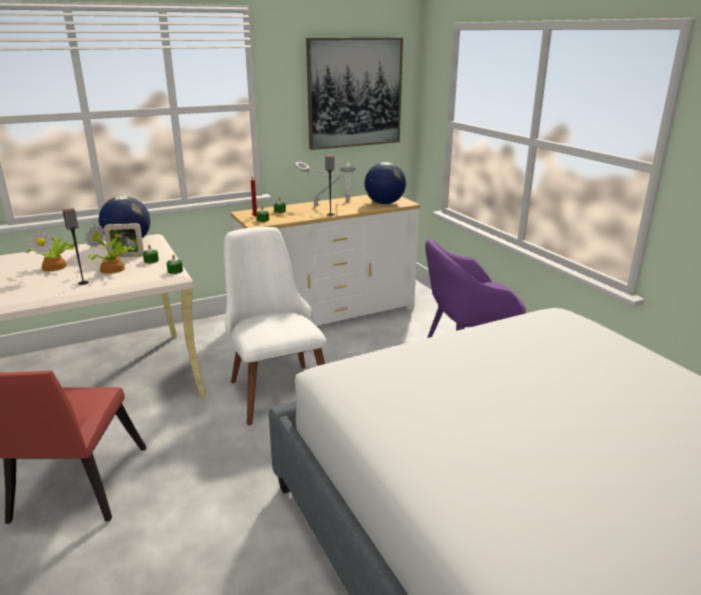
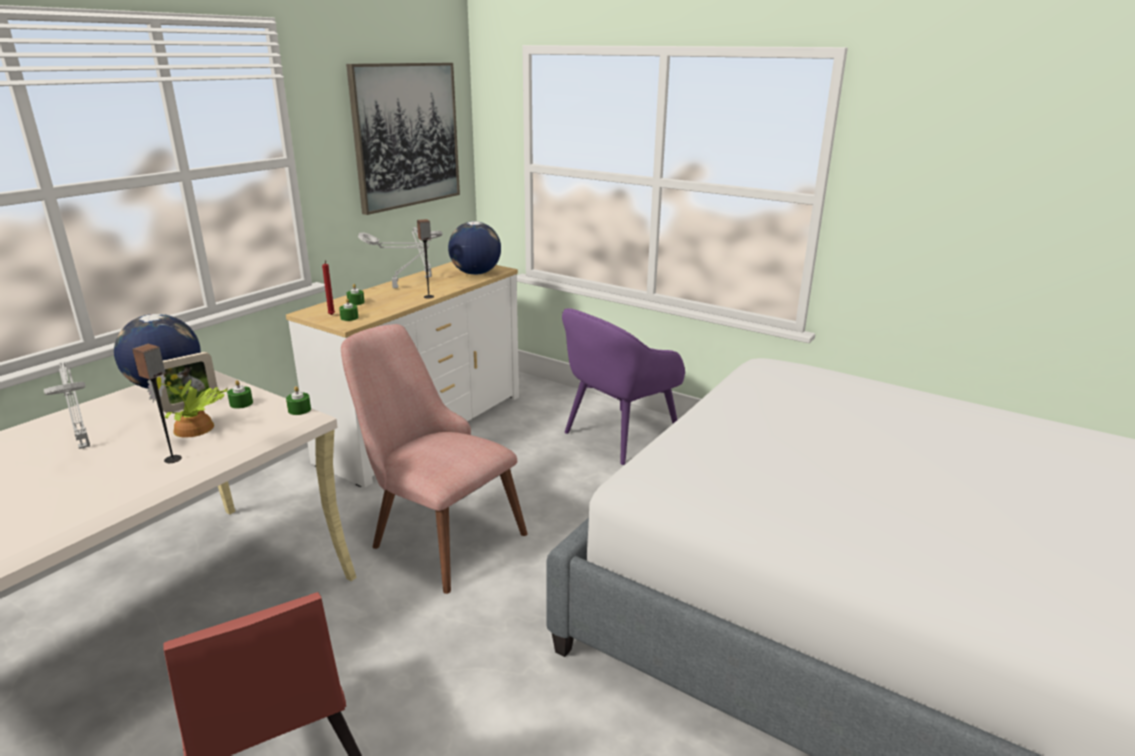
camera: 30 degrees left, 0 degrees up
potted plant [26,229,79,271] -> grey table lamp [44,362,90,449]
white chair [224,227,327,425] -> pink chair [341,324,528,594]

